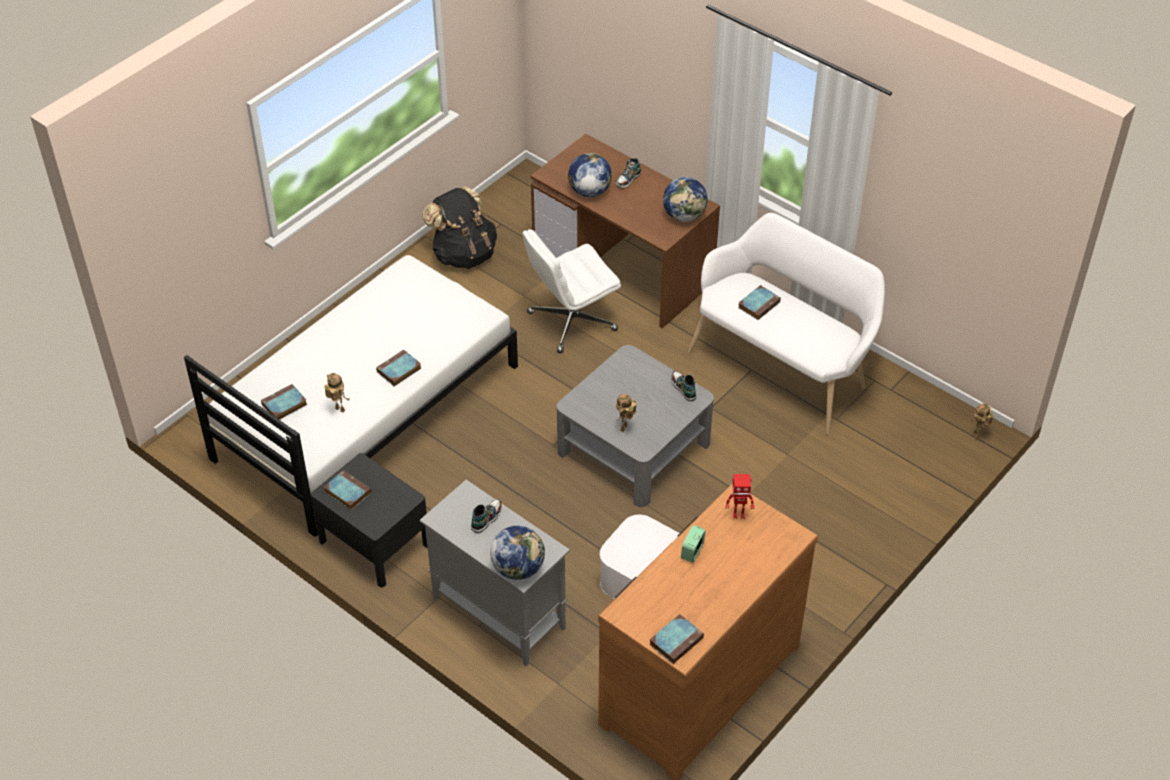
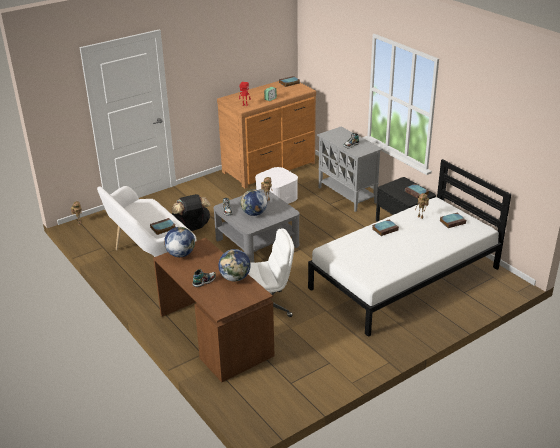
camera: 165 degrees left, 15 degrees down
black backpack [423,186,497,269] -> black backpack moved to [172,194,211,231]
globe [490,526,545,580] -> globe moved to [240,189,267,216]

